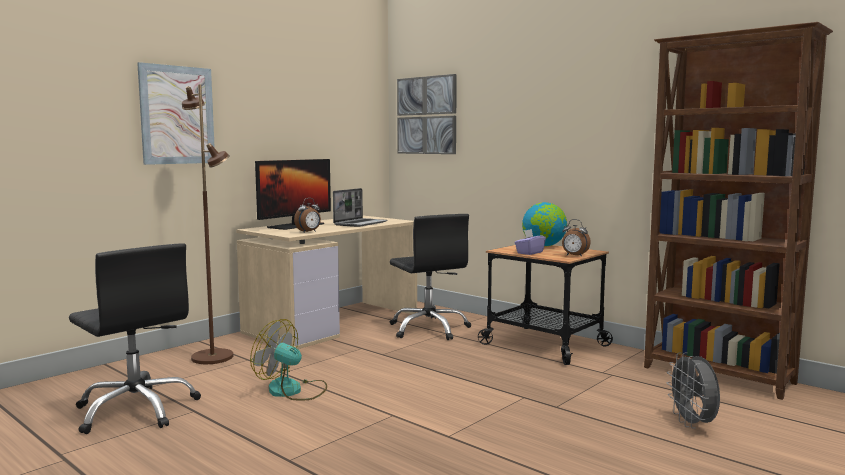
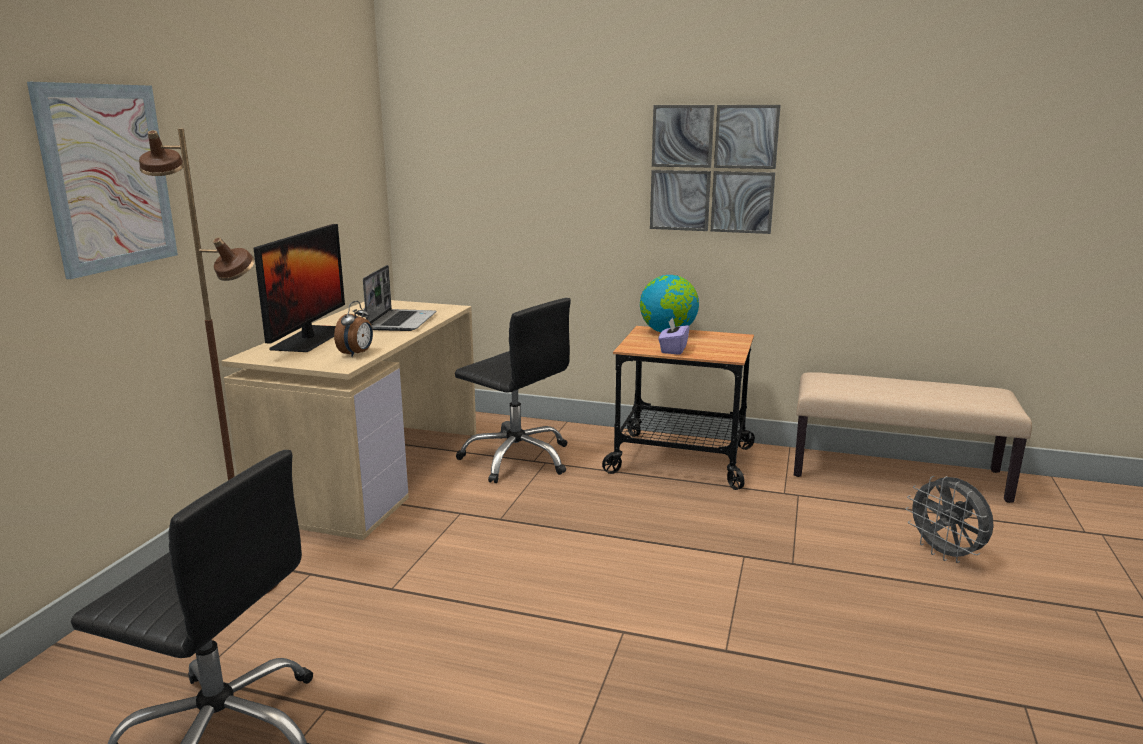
camera: 25 degrees left, 10 degrees up
fan [250,319,327,400] -> none
picture [397,74,457,154] -> picture moved to [650,105,781,234]
alarm clock [562,219,591,257] -> none
brown bookcase [644,22,833,400] -> beige bench [794,372,1032,503]

